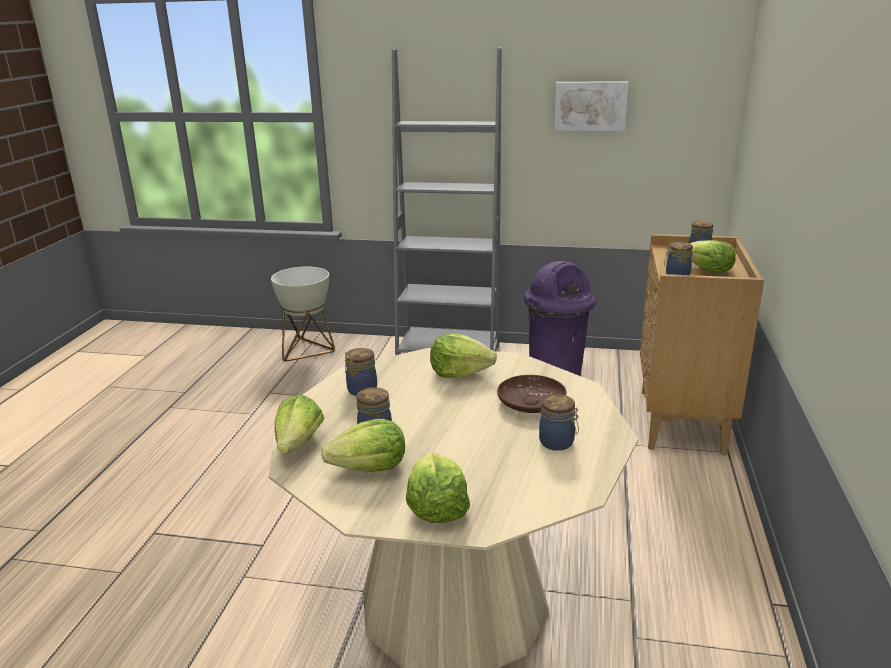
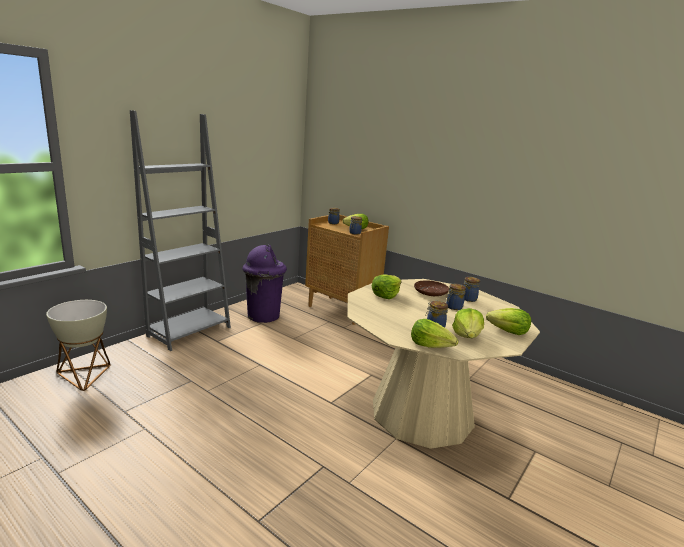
camera: 65 degrees left, 5 degrees down
jar [345,348,377,396] -> jar moved to [446,284,466,310]
picture [554,81,628,131] -> none

